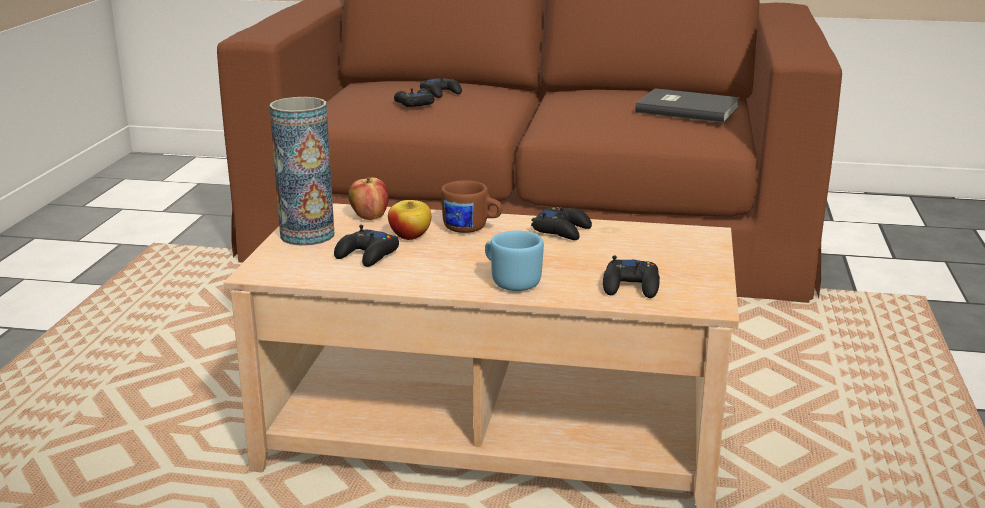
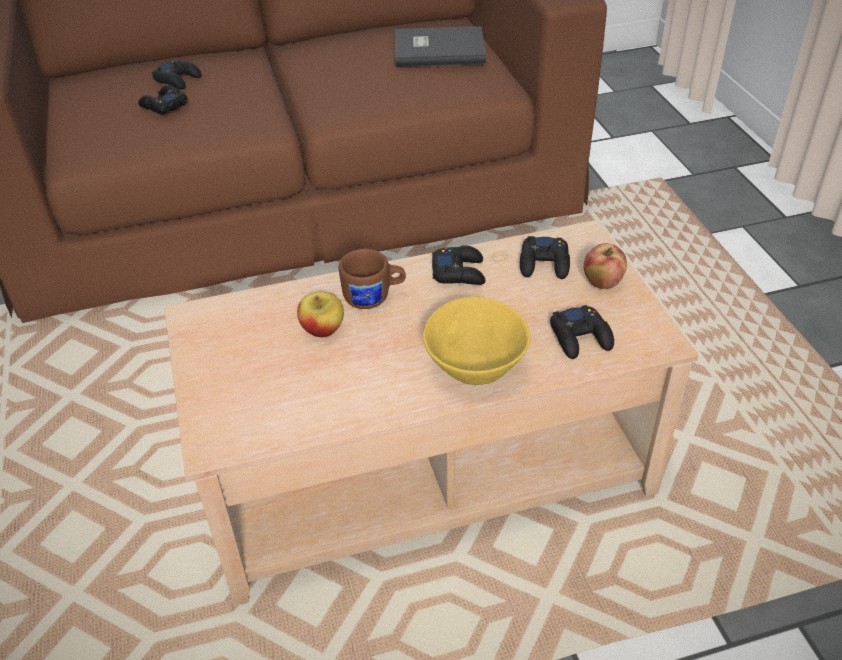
camera: 25 degrees left, 20 degrees up
vase [270,97,334,246] -> none
black game controller [334,225,399,267] -> black game controller moved to [520,236,570,279]
apple [348,177,389,220] -> apple moved to [584,243,627,289]
blue mug [485,231,544,291] -> yellow bowl [423,297,530,385]

